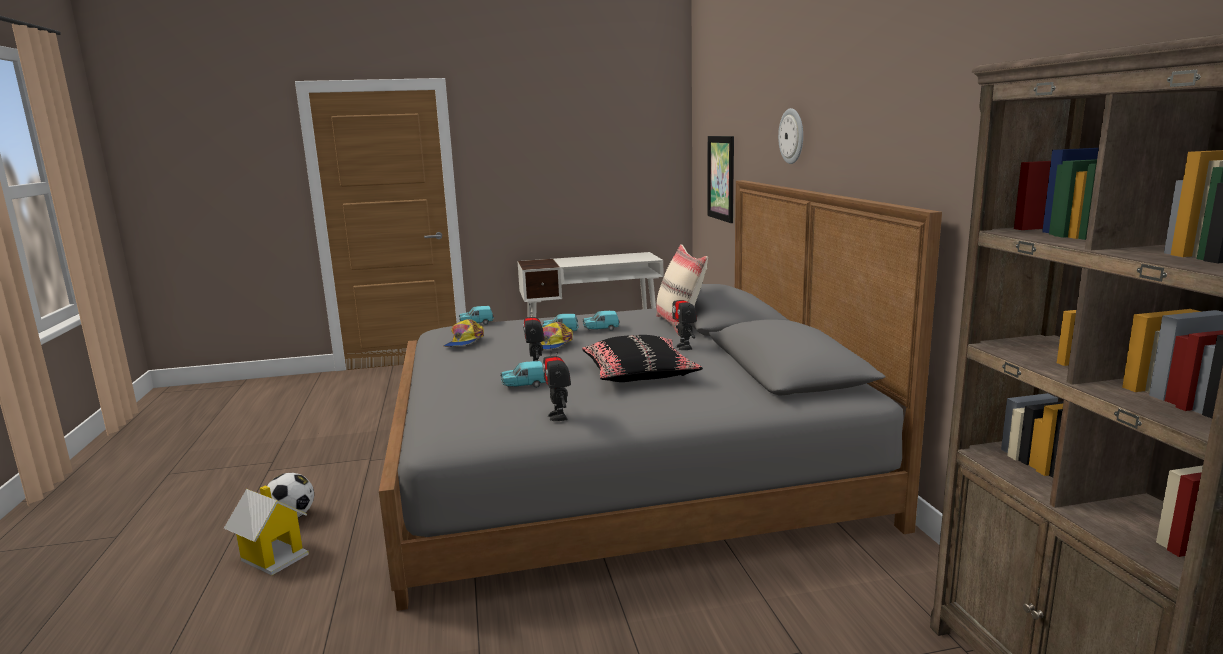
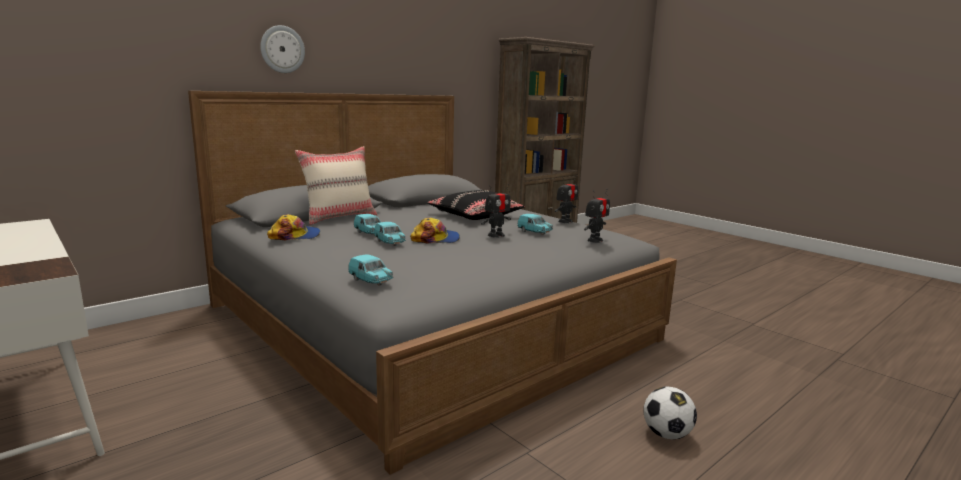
camera: 120 degrees left, 0 degrees up
toy house [224,486,309,575] -> none
cap [444,319,484,347] -> cap moved to [267,214,320,240]
toy robot [672,288,697,350] -> toy robot moved to [584,189,610,243]
picture [708,136,734,223] -> none

